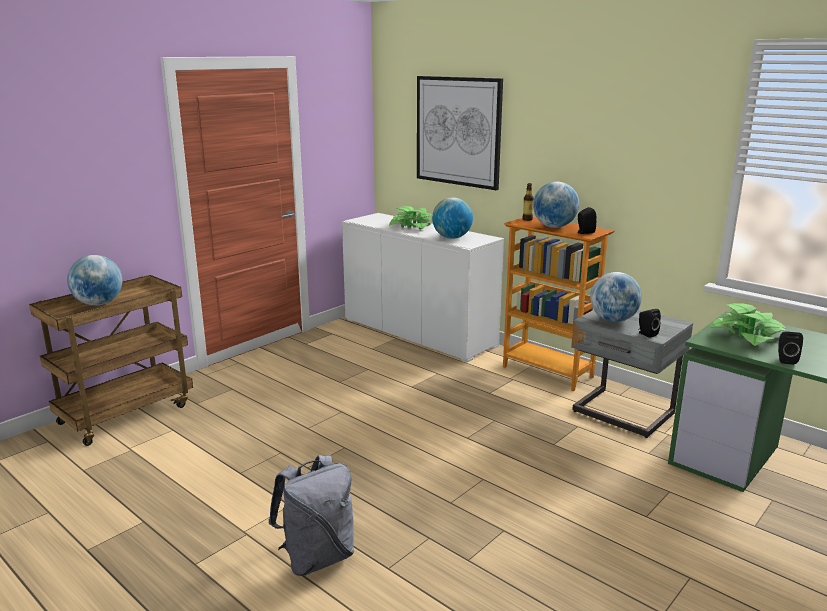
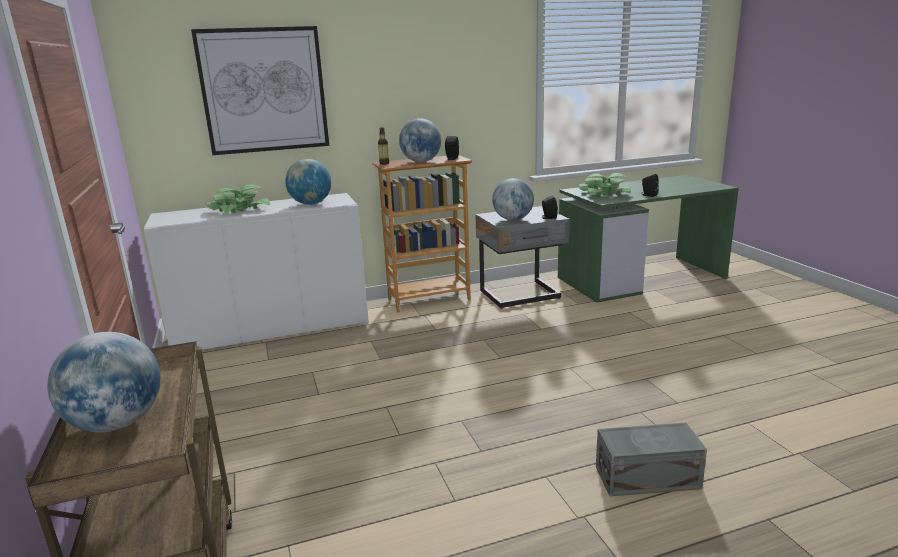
camera: 60 degrees left, 0 degrees up
grey backpack [268,455,354,576] -> grey storage box [596,423,707,497]

